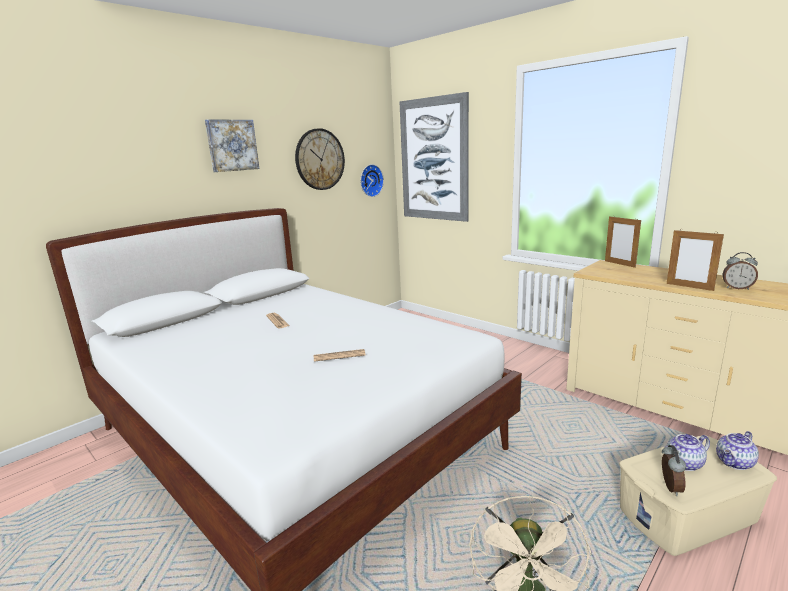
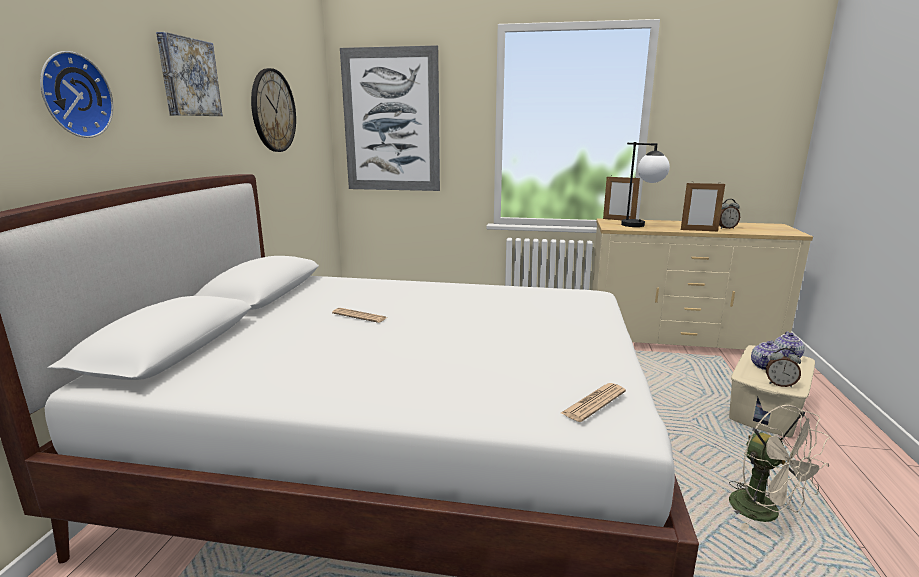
camera: 35 degrees left, 0 degrees up
newspaper [314,349,366,362] -> newspaper moved to [561,383,626,422]
wall clock [360,164,384,197] -> wall clock moved to [40,51,113,138]
alarm clock [662,445,686,496] -> alarm clock turned 135 degrees clockwise [766,348,801,387]
none -> table lamp [621,142,670,227]

